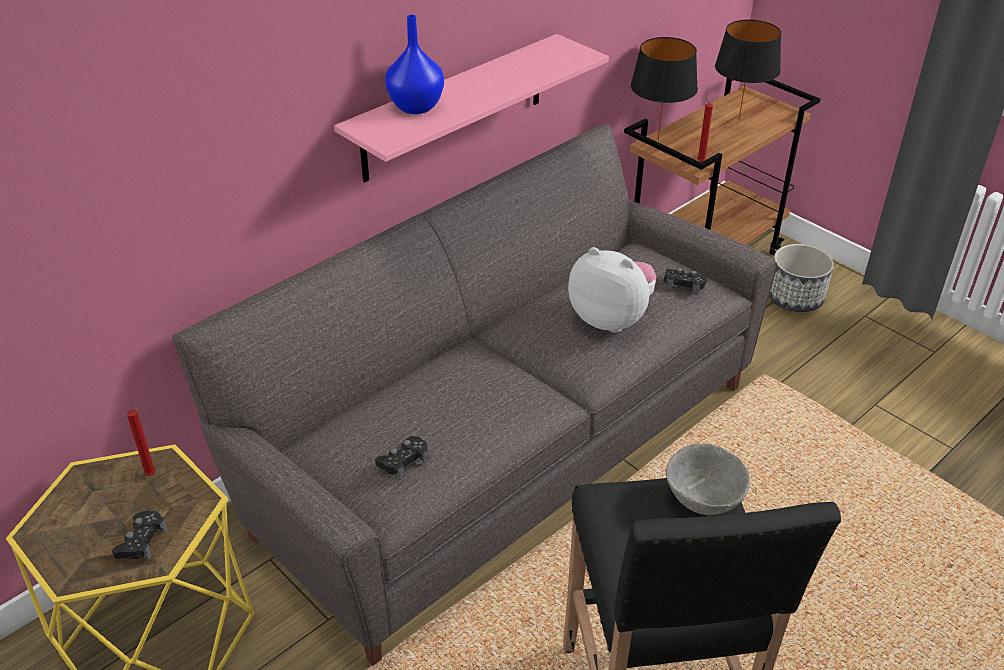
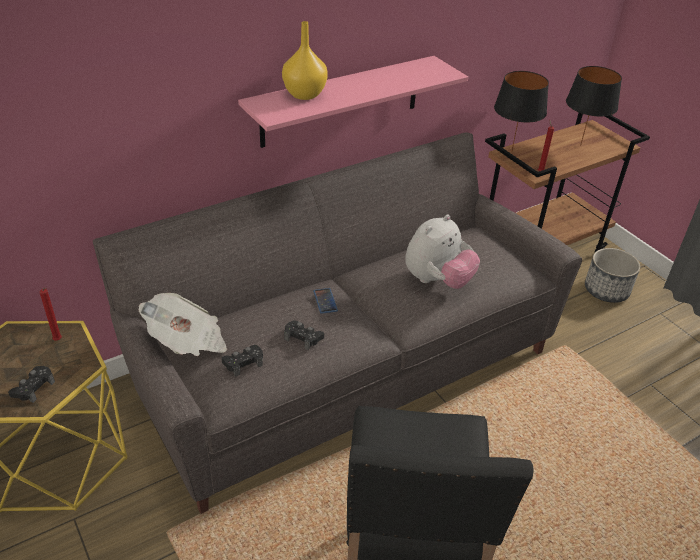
camera: 10 degrees right, 0 degrees up
blue vase [385,15,444,114] -> yellow vase [282,21,328,100]
plush toy [568,247,657,333] -> plush toy turned 90 degrees clockwise [405,215,480,289]
black game controller [664,268,707,296] -> black game controller moved to [284,320,324,350]
grey bowl [665,443,750,515] -> none
none -> newspaper [139,293,227,356]
none -> phone [313,288,338,314]

